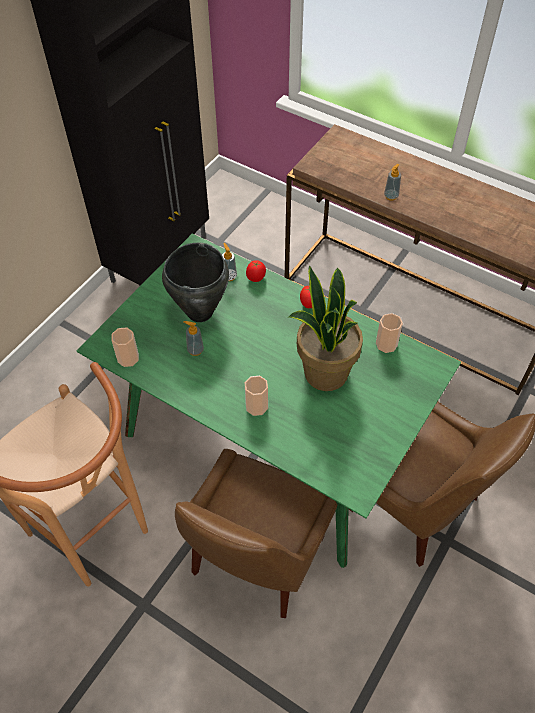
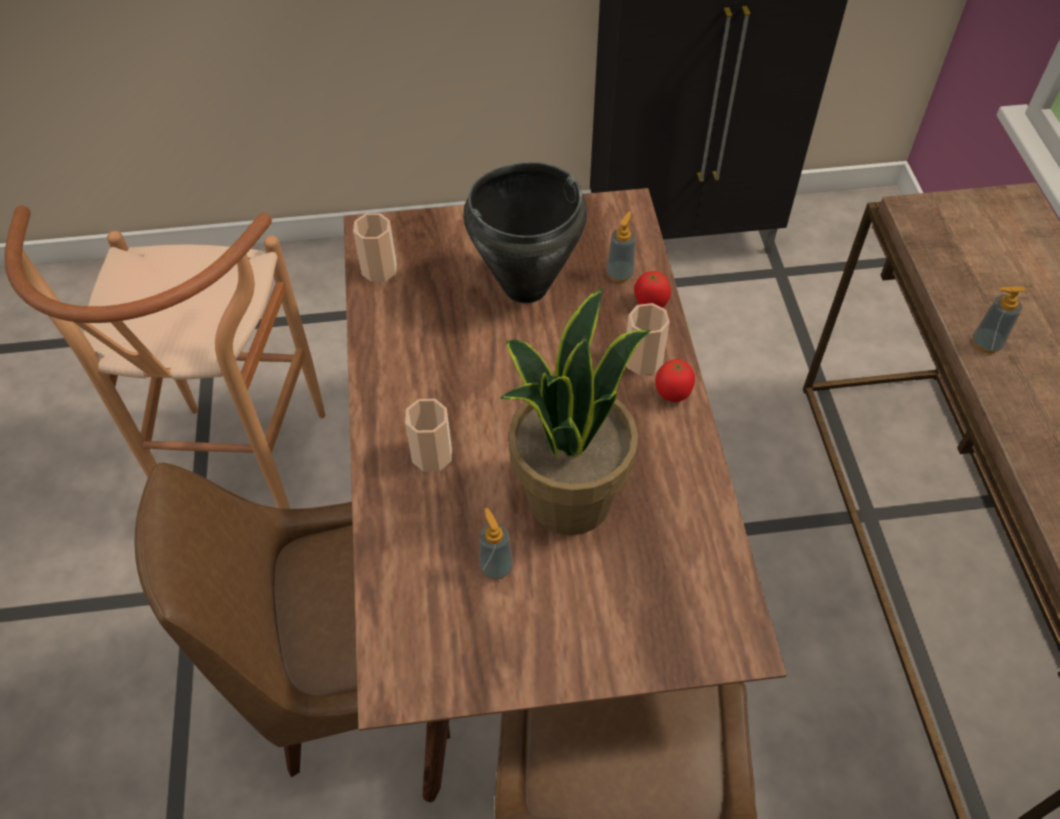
camera: 50 degrees right, 0 degrees up
green dining table [77,233,461,568] -> brown dining table [344,188,786,802]
soap dispenser [183,321,204,356] -> soap dispenser moved to [479,508,513,580]
cup [376,313,403,353] -> cup moved to [627,303,670,375]

